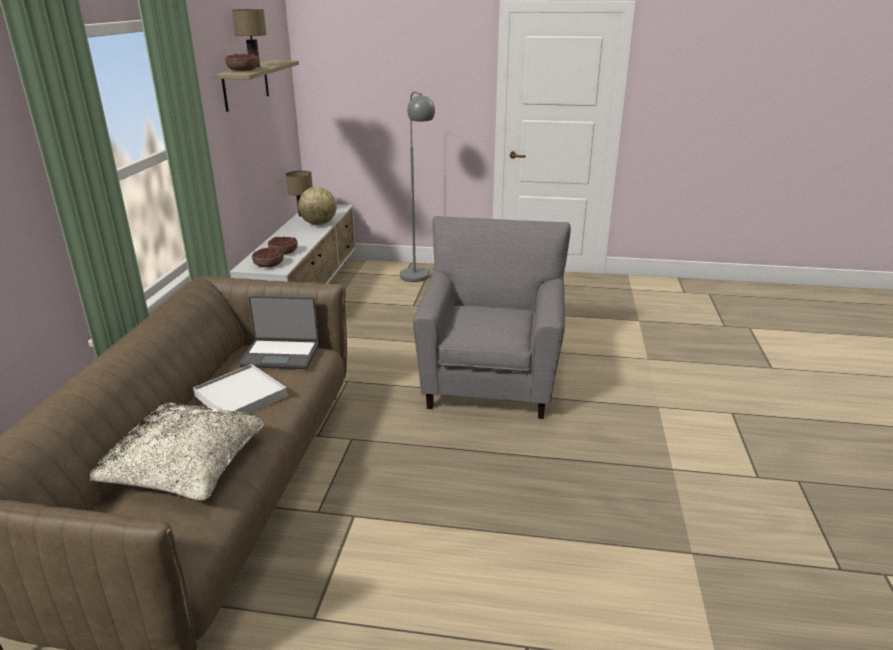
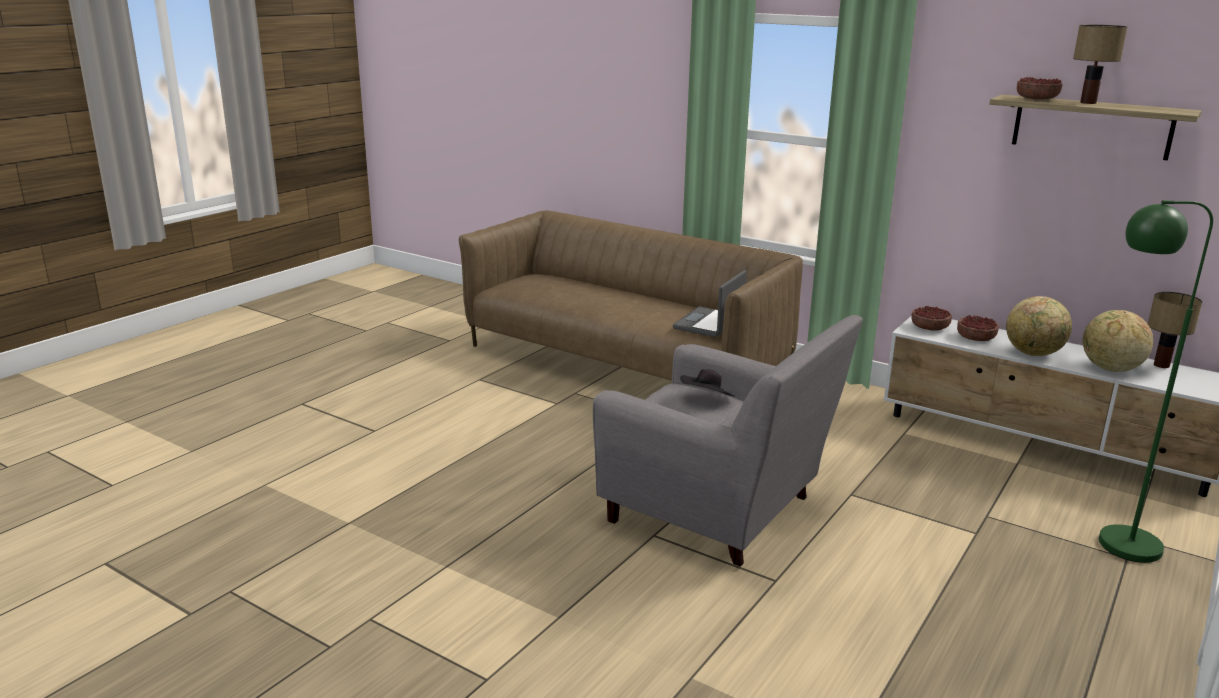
camera: 115 degrees right, 5 degrees down
beige pillow [90,403,264,501] -> none
white tray [193,364,288,414] -> none
grey floor lamp [400,91,435,282] -> green floor lamp [1099,200,1213,563]
none -> black hat [680,369,735,397]
none -> globe [1006,296,1072,356]

